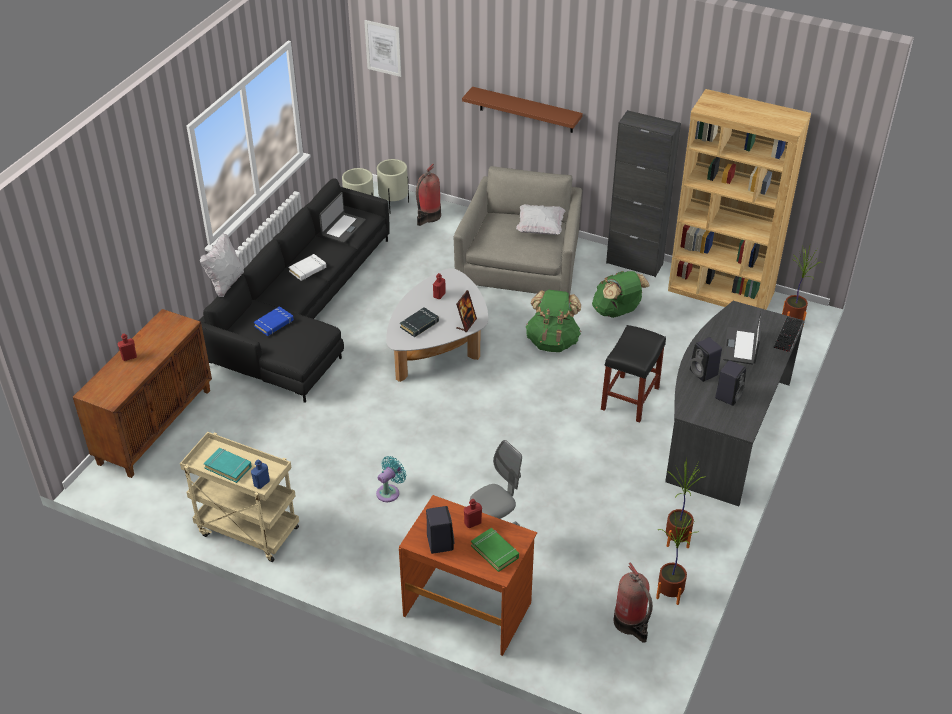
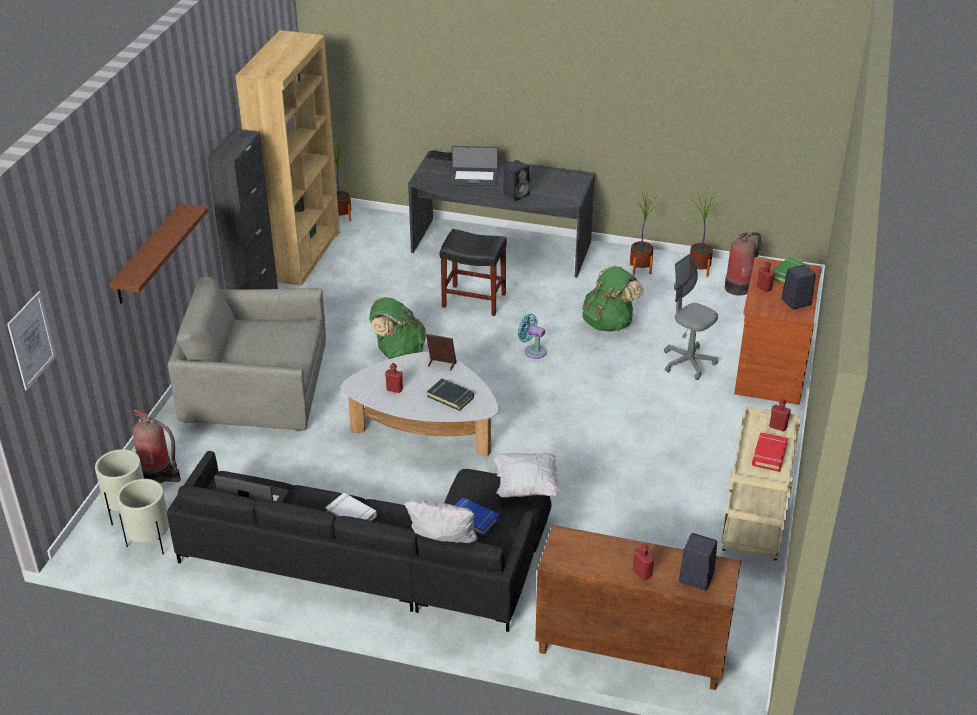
camera: 100 degrees left, 5 degrees down
turquoise book [204,448,252,483] -> red book [752,433,788,472]
blue bottle [251,459,270,489] -> red bottle [769,398,791,431]
turquoise fan [376,456,406,502] -> turquoise fan moved to [518,314,547,359]
white pillow [516,204,565,235] -> white pillow moved to [495,453,561,497]
green backpack [592,271,650,318] -> green backpack moved to [582,265,644,332]
black speaker [715,360,746,406] -> black speaker moved to [679,533,717,591]

